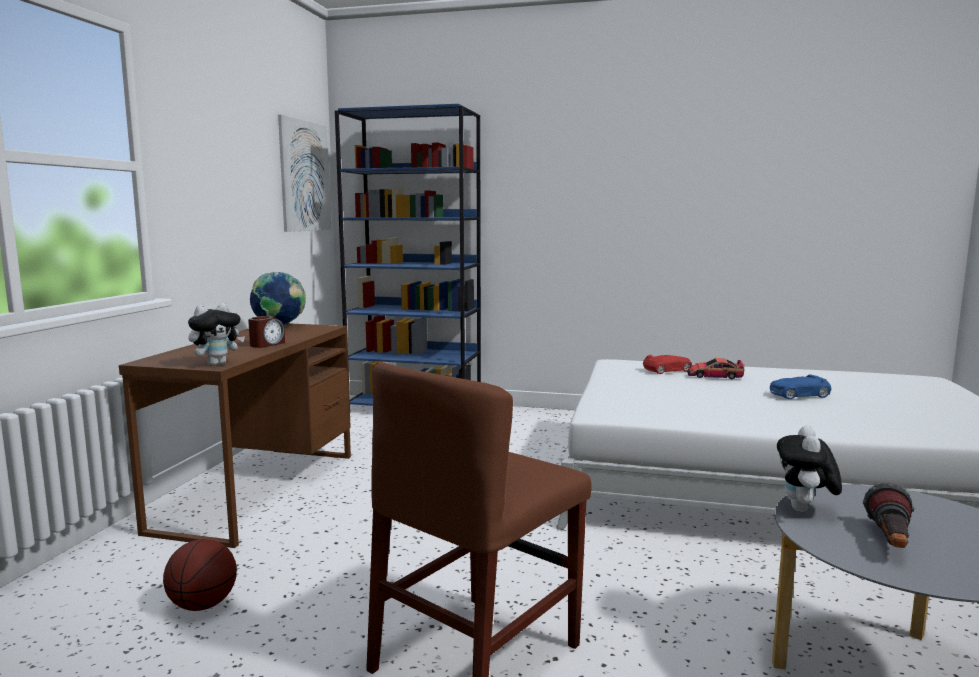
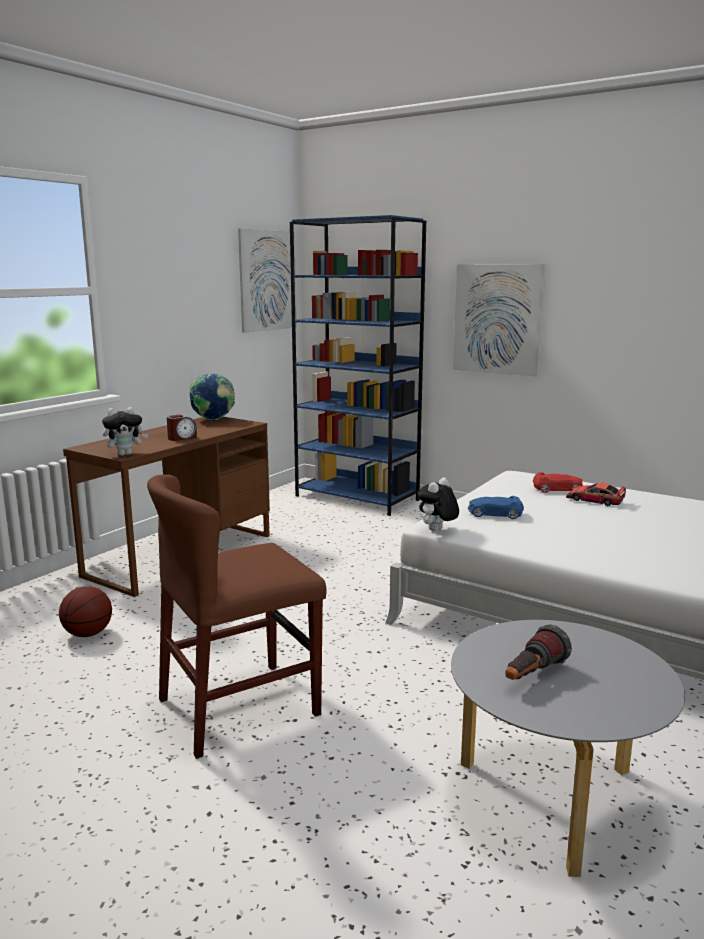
camera: 20 degrees right, 5 degrees up
blue toy car [770,375,831,399] -> blue toy car moved to [467,496,524,519]
plush toy [777,426,842,512] -> plush toy moved to [417,478,459,531]
none -> picture [453,264,546,376]

